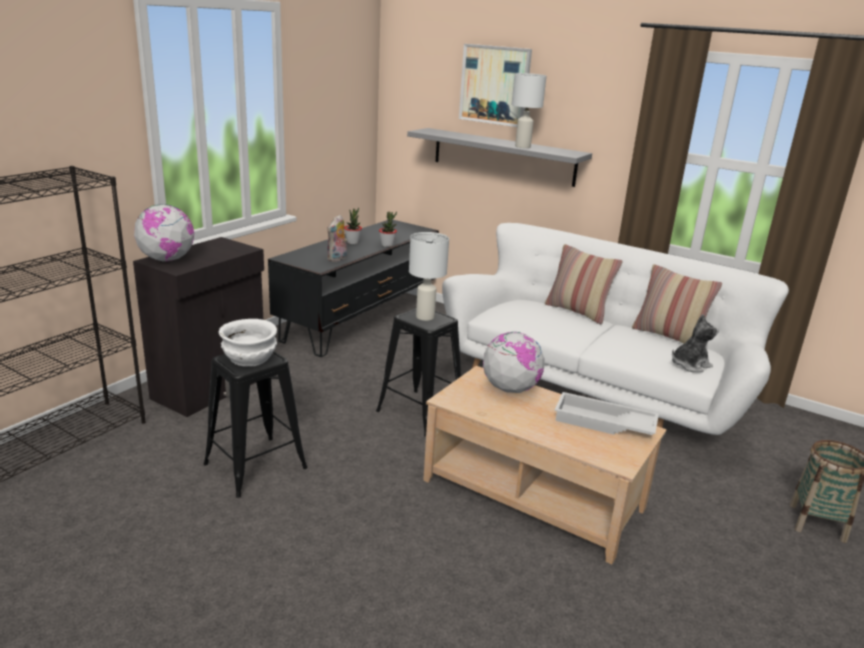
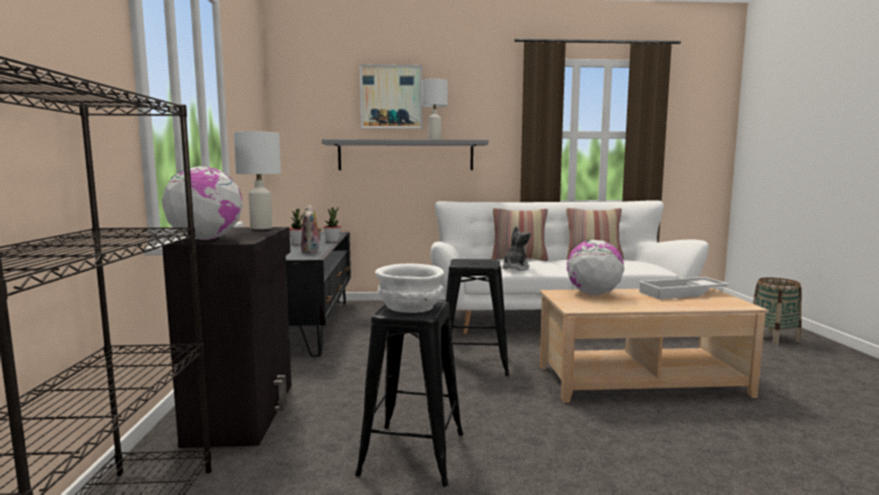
camera: 35 degrees left, 15 degrees down
white table lamp [409,232,449,321] -> white table lamp moved to [234,131,281,229]
plush toy [672,314,719,372] -> plush toy moved to [502,226,531,271]

